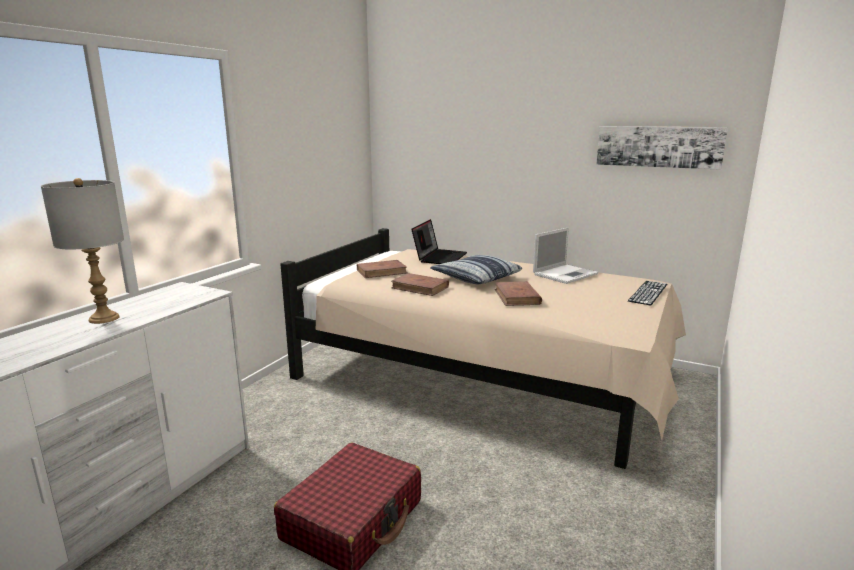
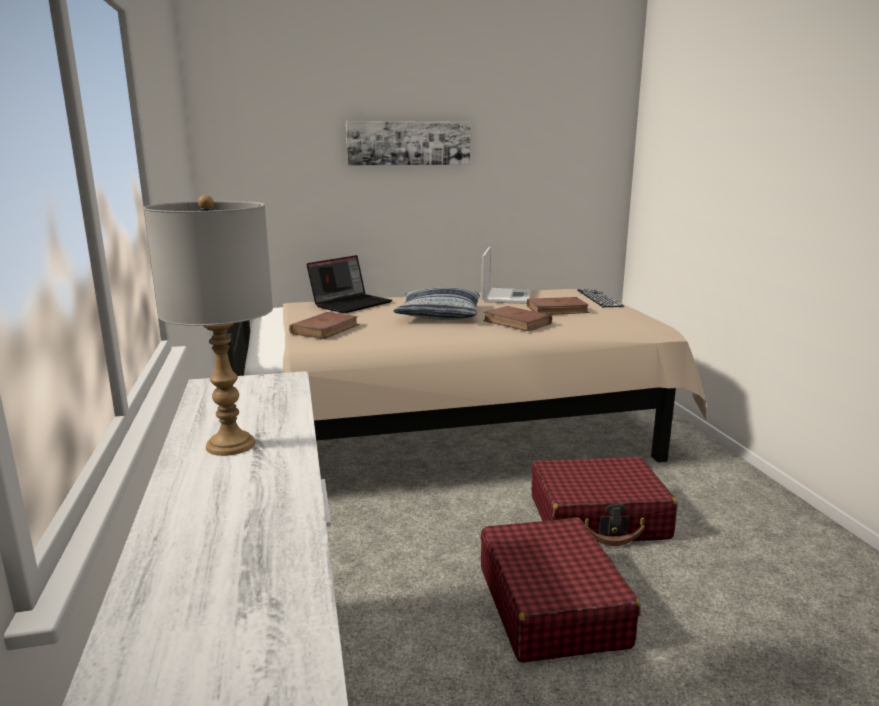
camera: 40 degrees left, 0 degrees up
brown book [391,273,449,296] -> brown book moved to [527,297,590,315]
laptop [411,219,467,264] -> laptop turned 60 degrees clockwise [307,255,392,313]
picture [596,126,728,170] -> picture moved to [346,121,470,165]
none -> red suitcase [531,457,677,546]

